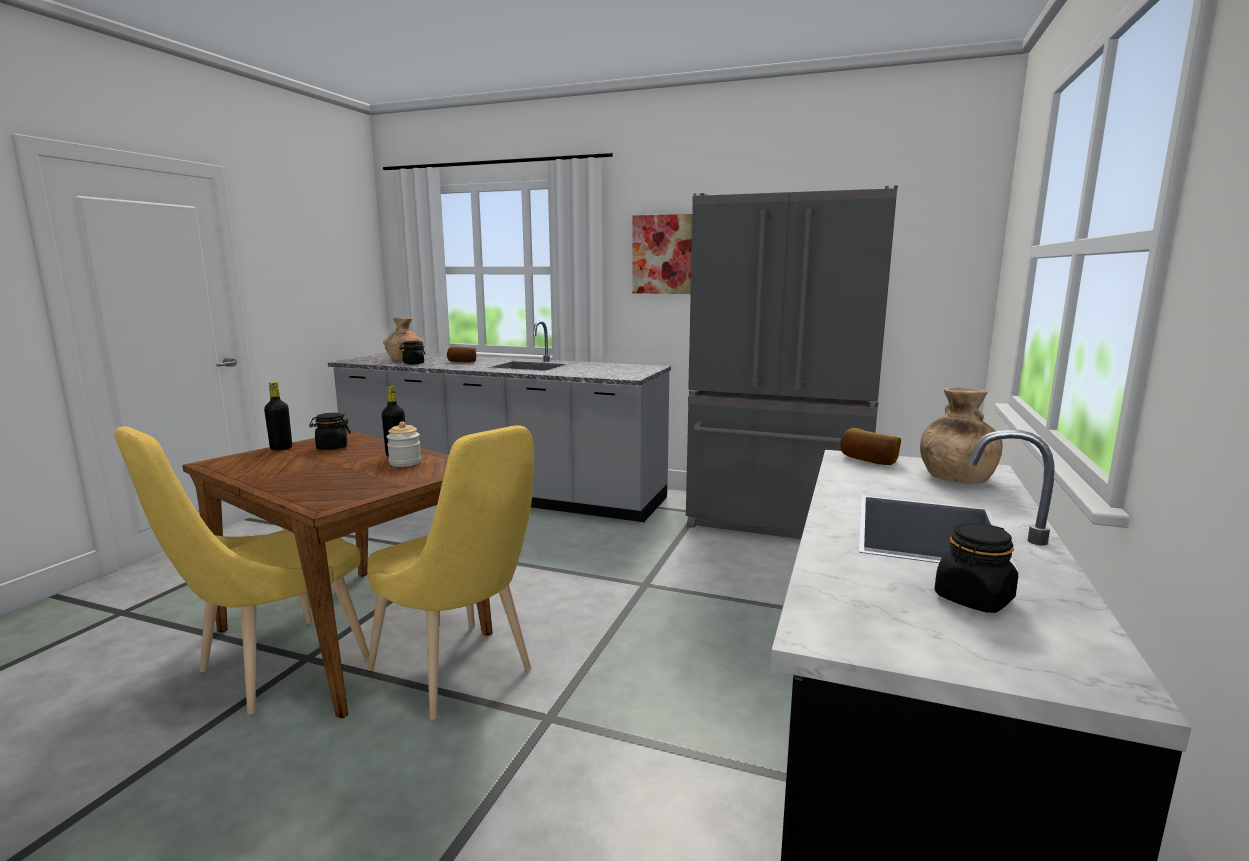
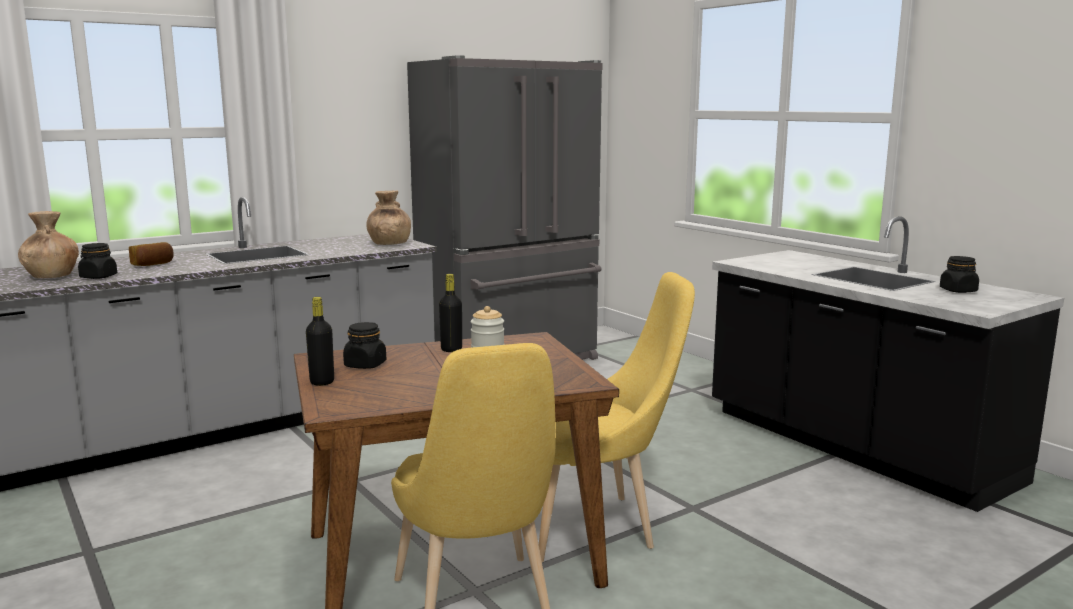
camera: 55 degrees left, 0 degrees up
picture [632,214,692,294] -> none
bread [840,428,901,465] -> none
brown vase [920,387,1003,484] -> brown vase moved to [366,191,411,245]

